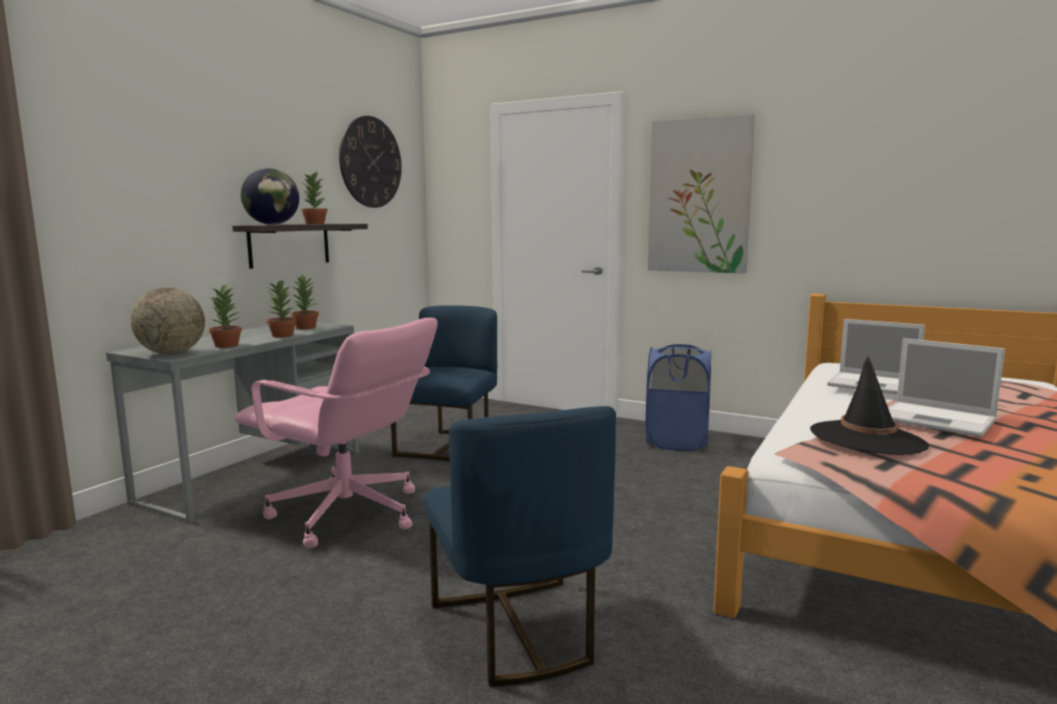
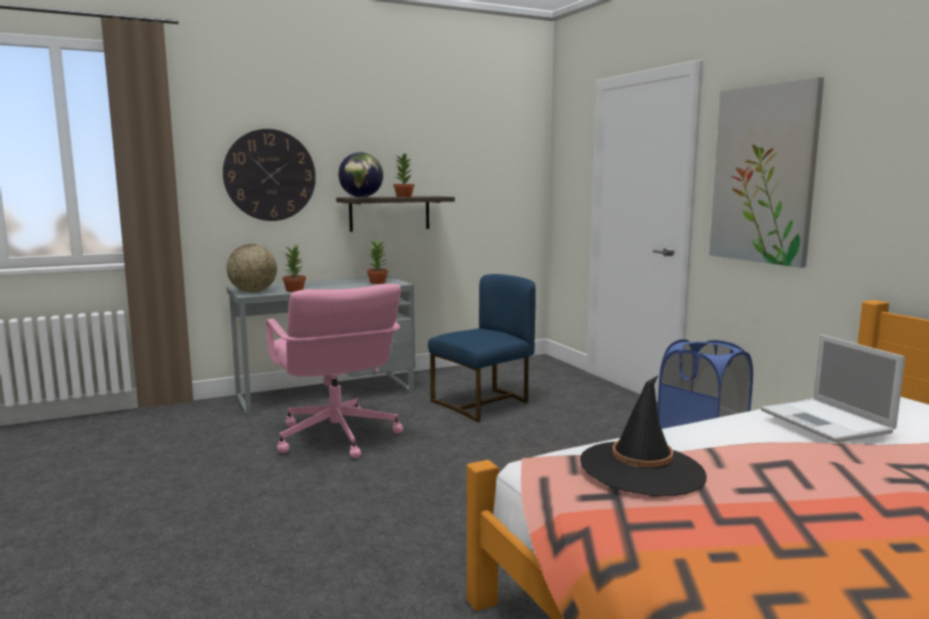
camera: 35 degrees right, 0 degrees up
potted plant [267,280,296,338] -> none
wall clock [339,116,402,208] -> wall clock moved to [223,129,316,221]
blue chair [425,406,616,687] -> none
laptop [888,338,1005,437] -> none

